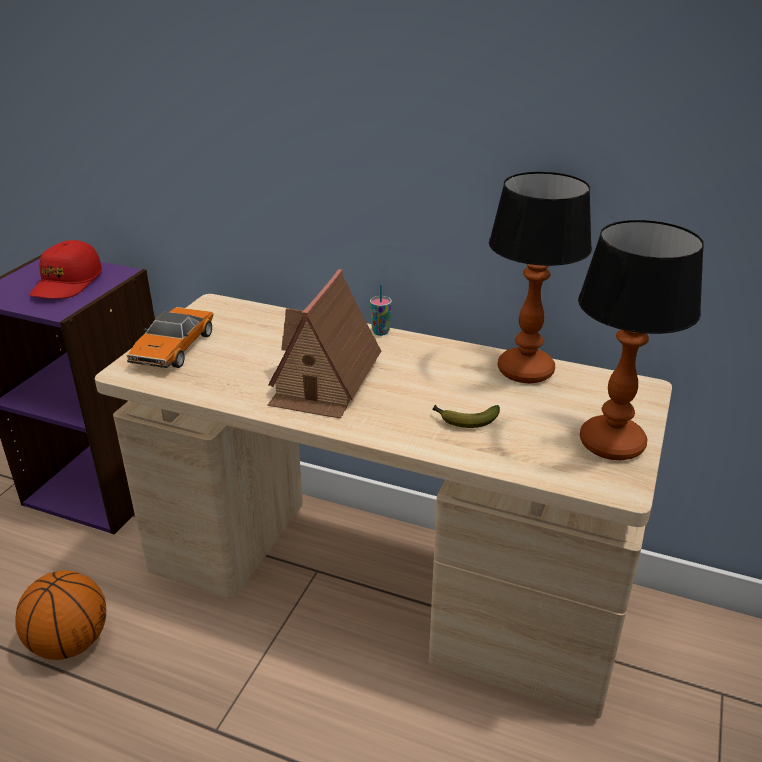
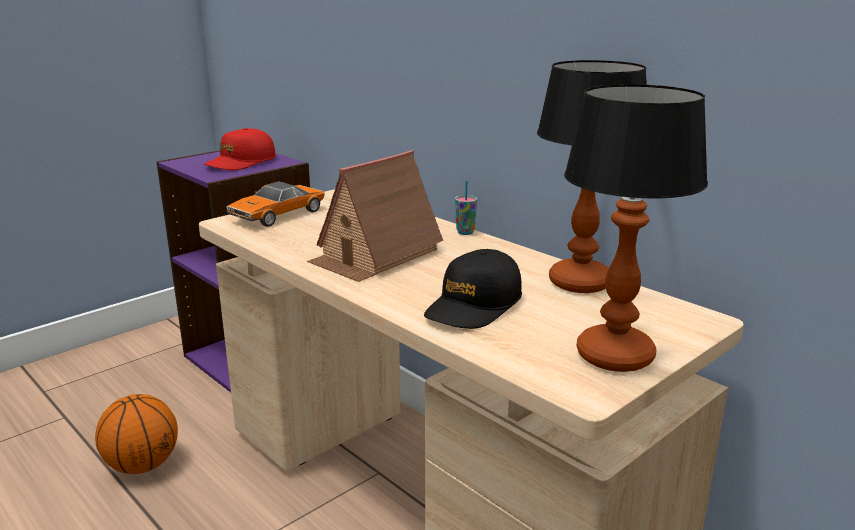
camera: 25 degrees right, 10 degrees down
banana [432,405,500,428] -> black cap [424,249,522,329]

